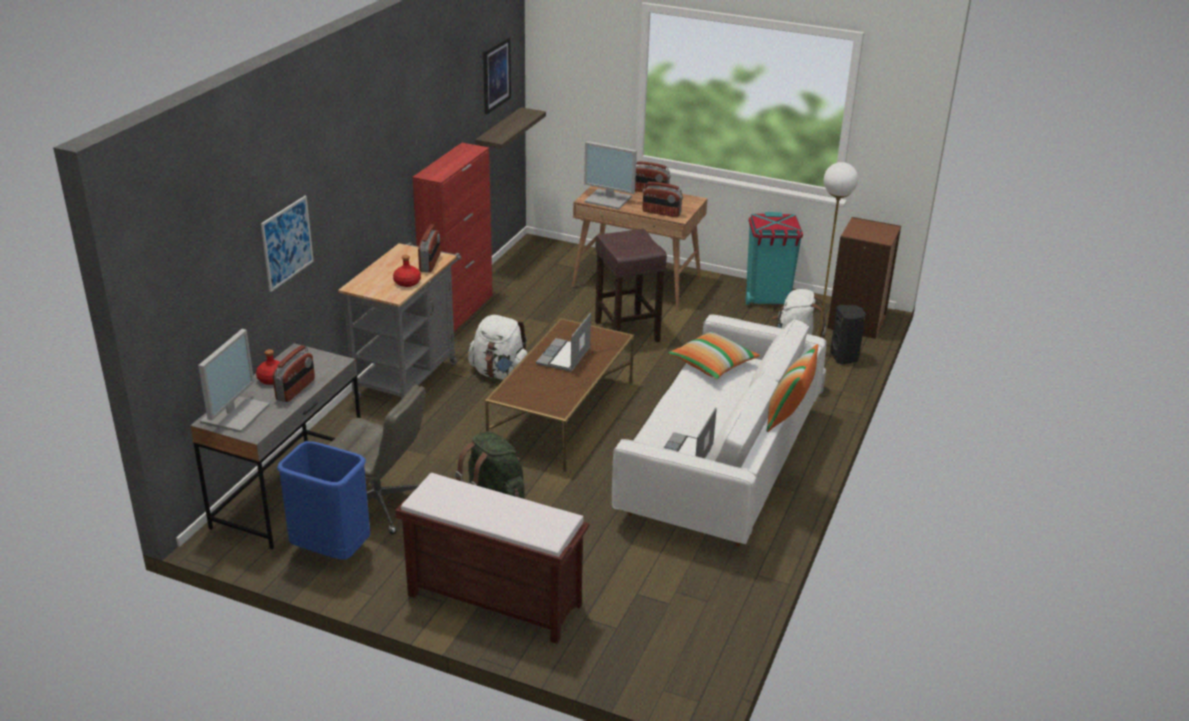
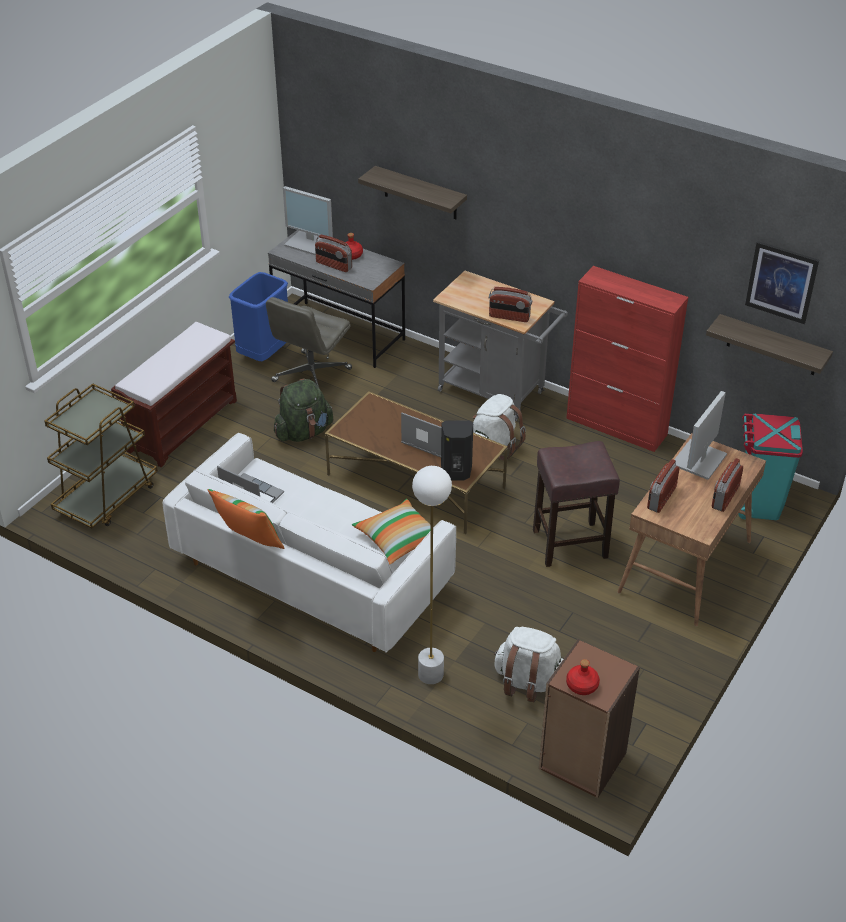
camera: 100 degrees right, 10 degrees up
picture [261,196,314,292] -> shelf [358,166,467,219]
red bottle [393,255,421,287] -> red bottle moved to [566,659,600,695]
turquoise trash can [746,212,803,305] -> turquoise trash can moved to [738,413,803,520]
black speaker [830,305,866,364] -> black speaker moved to [441,421,473,481]
none -> brown cart [44,384,158,528]

